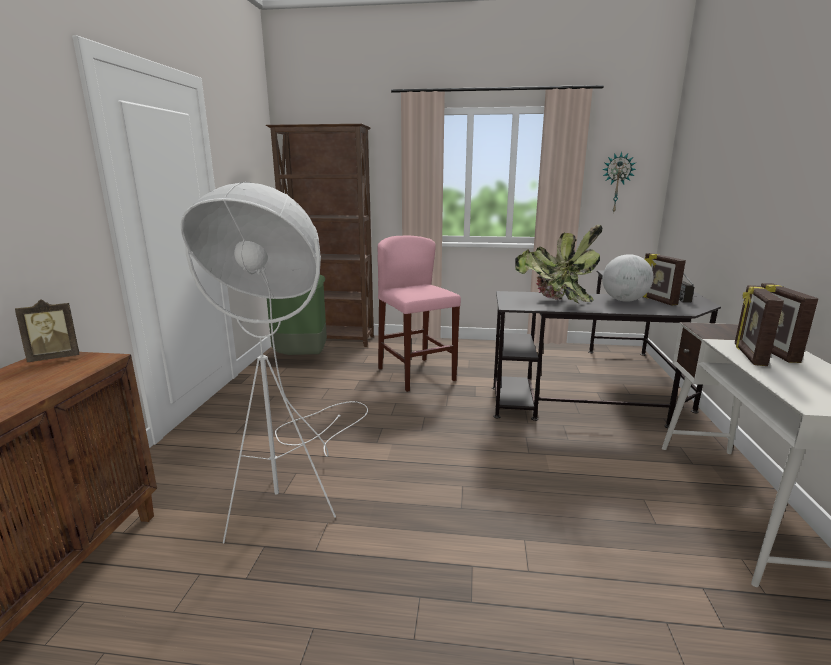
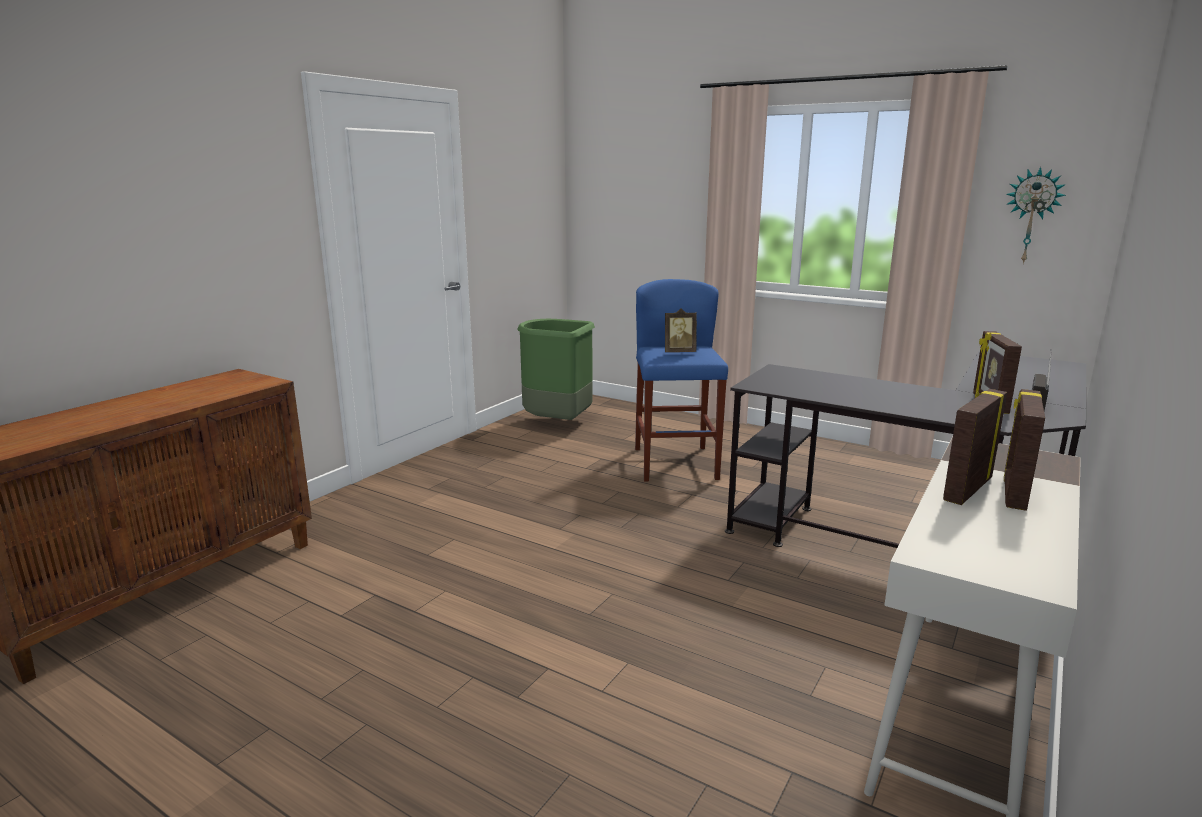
camera: 25 degrees right, 0 degrees up
picture frame [15,299,79,362] -> picture frame moved to [665,308,697,352]
white floor lamp [181,182,368,543] -> none
brown bookcase [266,124,374,347] -> none
pink stool [378,236,461,392] -> blue stool [635,279,728,482]
potted plant [515,225,602,304] -> none
globe [602,254,653,302] -> none

